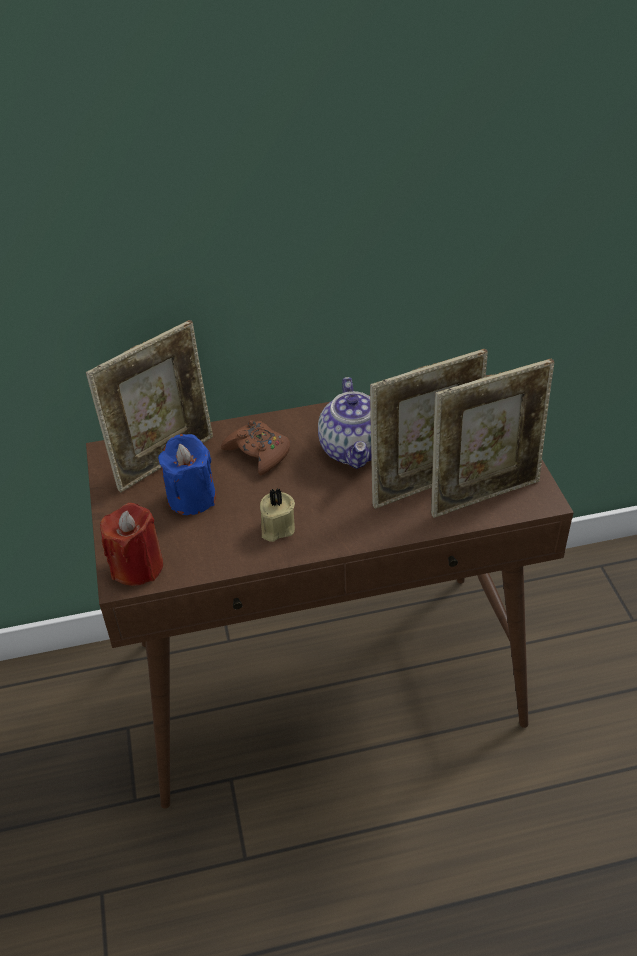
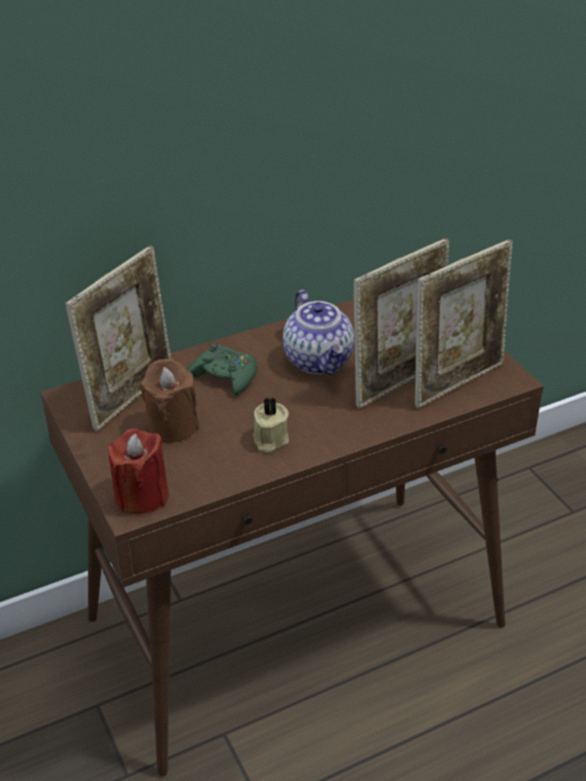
camera: 15 degrees left, 5 degrees down
blue candle [158,434,216,515] -> brown candle [140,358,199,443]
brown game controller [221,420,290,475] -> green game controller [187,344,258,395]

